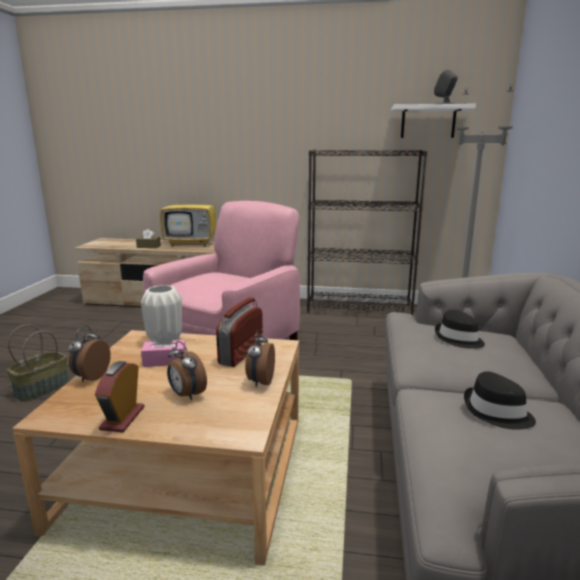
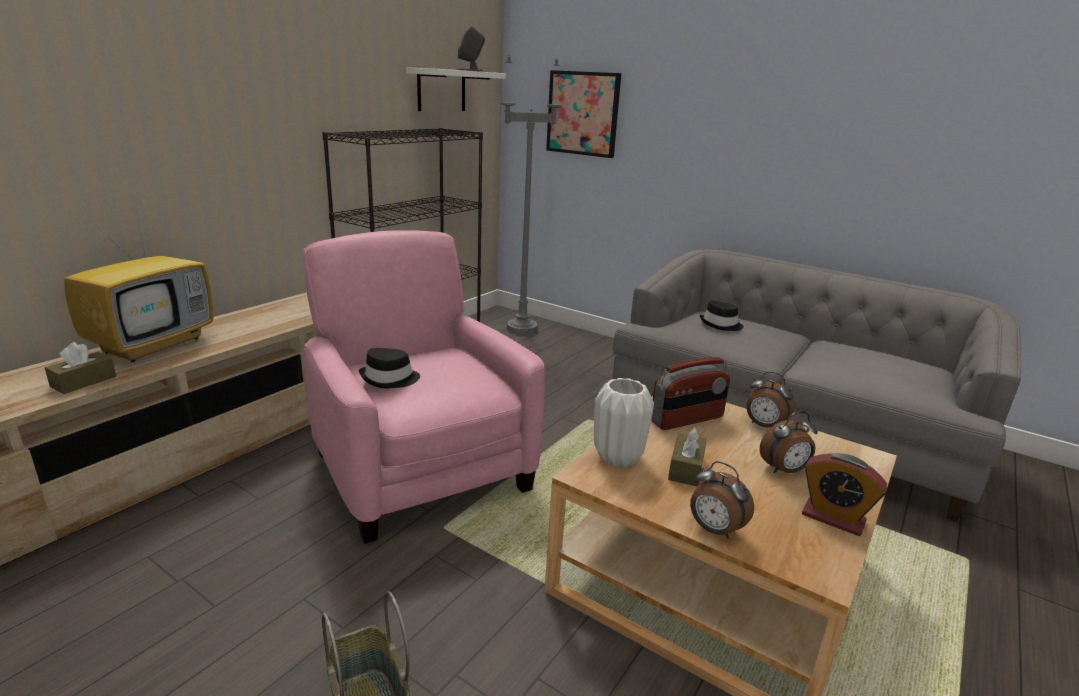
camera: 65 degrees left, 5 degrees up
pink tissue box [141,330,186,367] -> brown tissue box [668,427,707,486]
radio [216,297,263,367] -> radio turned 75 degrees counterclockwise [651,357,730,430]
black hat [464,372,536,430] -> black hat moved to [359,348,420,388]
none -> picture [546,70,621,158]

